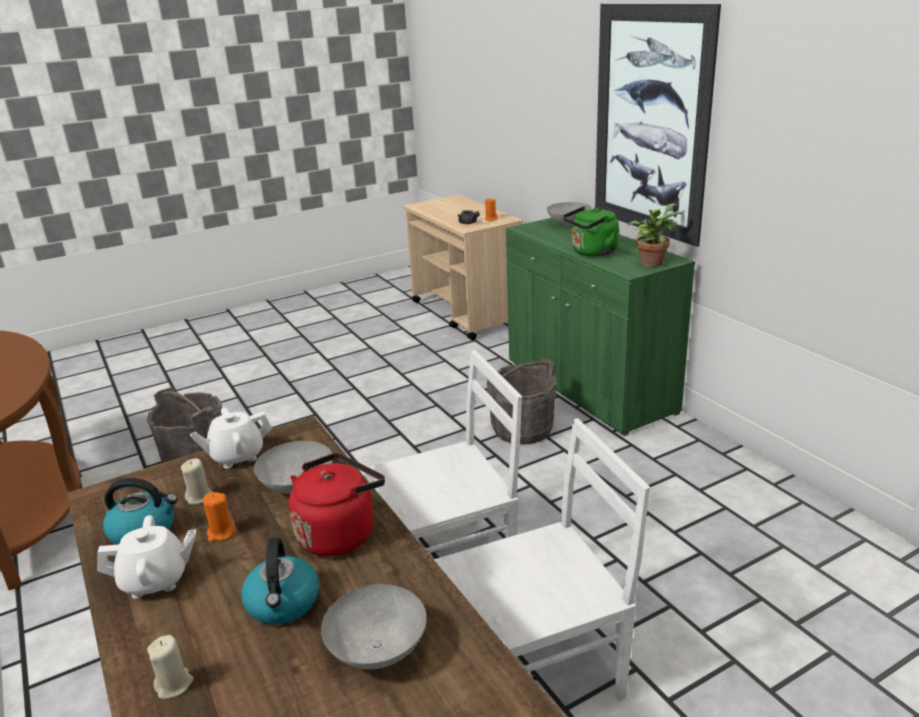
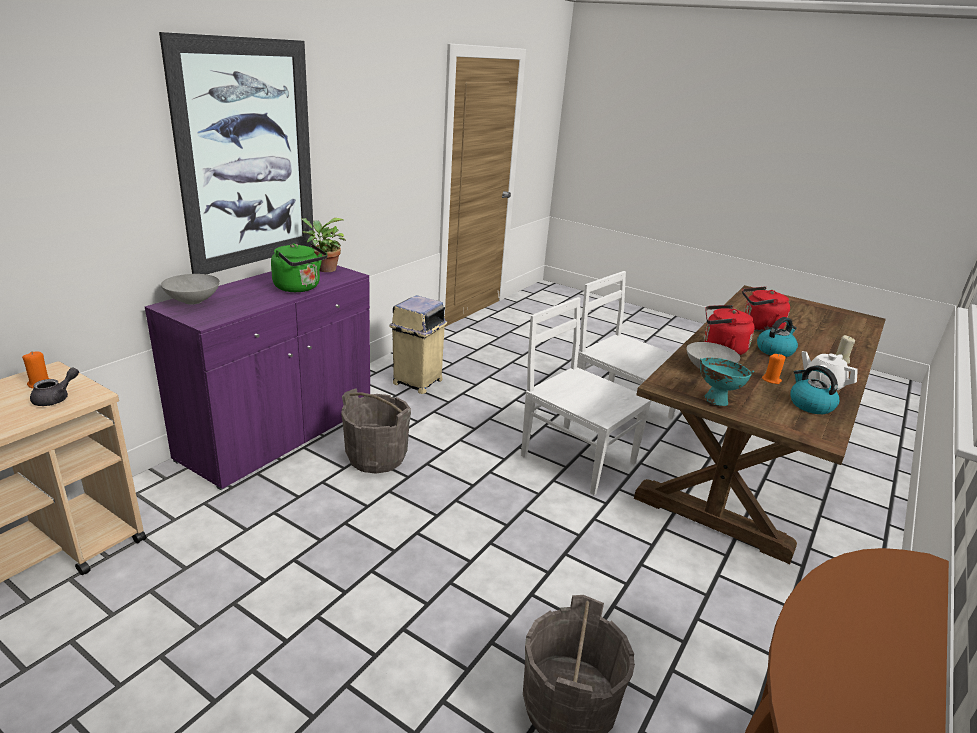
camera: 120 degrees left, 0 degrees up
beige candle [181,458,213,505] -> none
white teapot [190,408,272,468] -> turquoise bowl [700,357,754,406]
grey bowl [321,584,427,669] -> red kettle [742,286,790,332]
green cabinet [506,218,695,436] -> purple cabinet [145,265,370,490]
none -> beige trash can [390,295,447,394]

